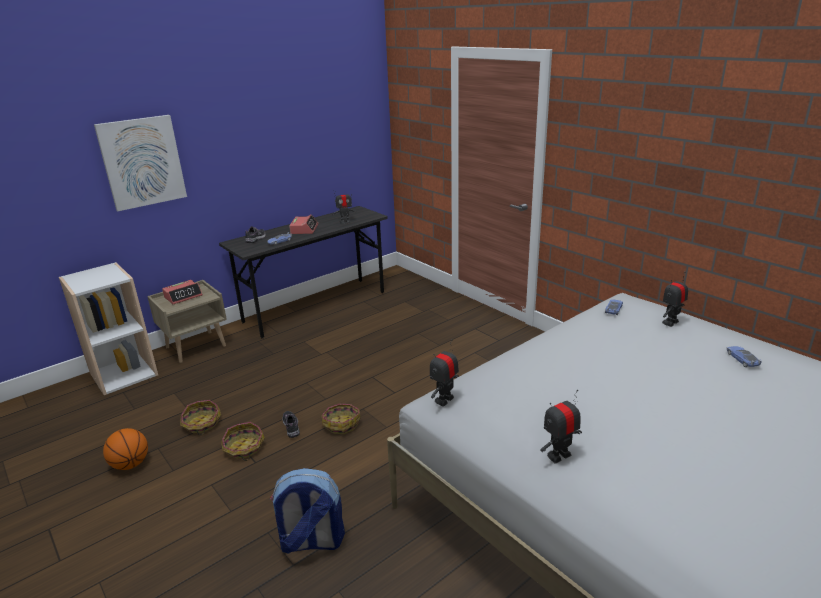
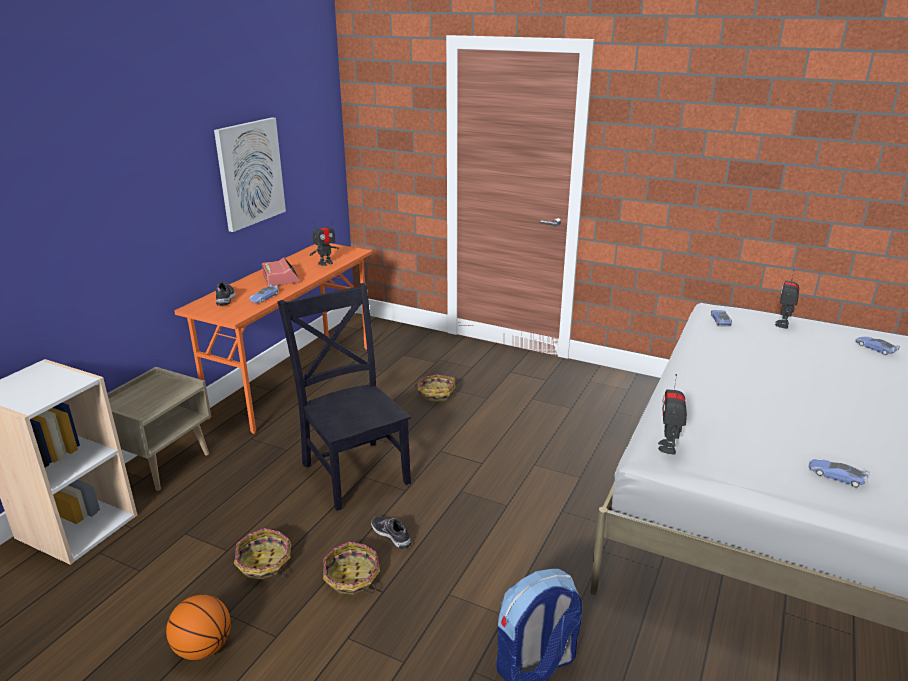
camera: 25 degrees left, 0 degrees up
picture [94,115,187,211] -> picture moved to [214,117,286,232]
alarm clock [162,280,203,304] -> none
grey desk [219,206,388,338] -> orange desk [174,243,372,434]
basket [321,404,360,434] -> basket moved to [414,375,455,402]
toy robot [541,390,582,463] -> toy car [809,459,870,488]
none -> black chair [277,283,411,511]

